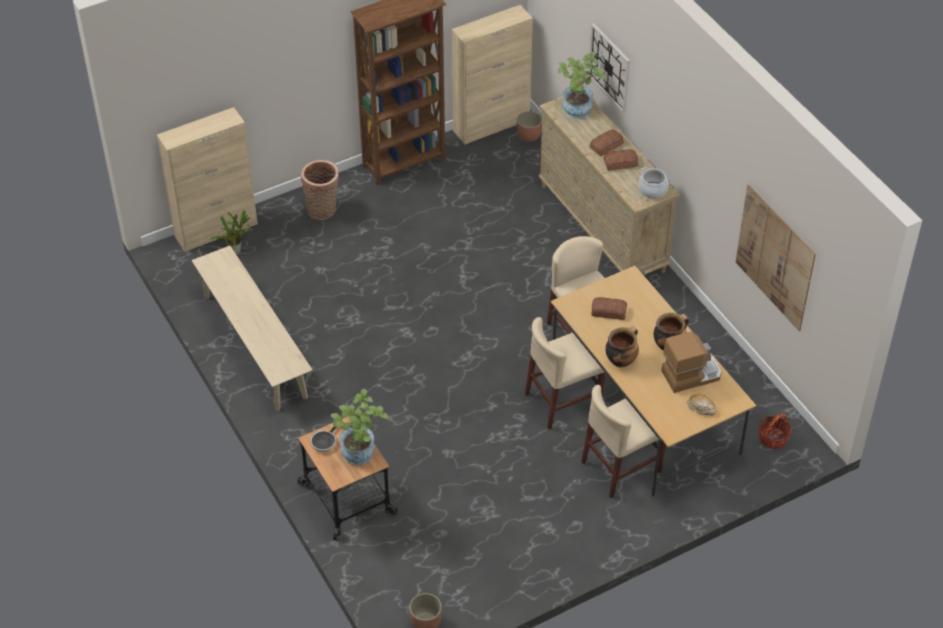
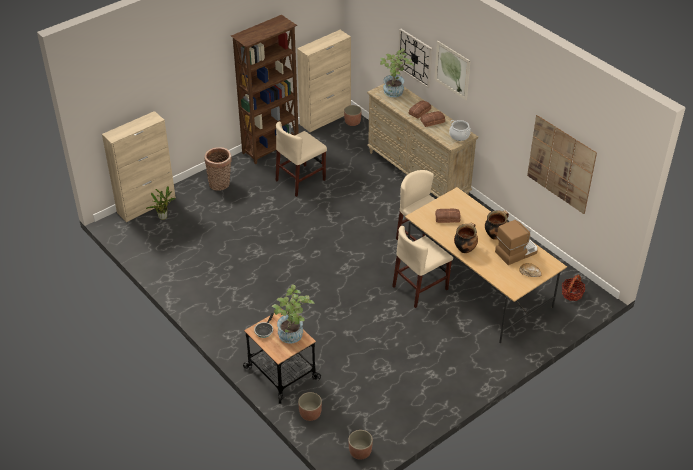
camera: 10 degrees left, 5 degrees down
beige bench [192,246,313,411] -> none
beige chair [581,385,666,498] -> beige chair moved to [276,121,327,197]
none -> planter [298,392,322,421]
none -> picture [434,41,470,101]

